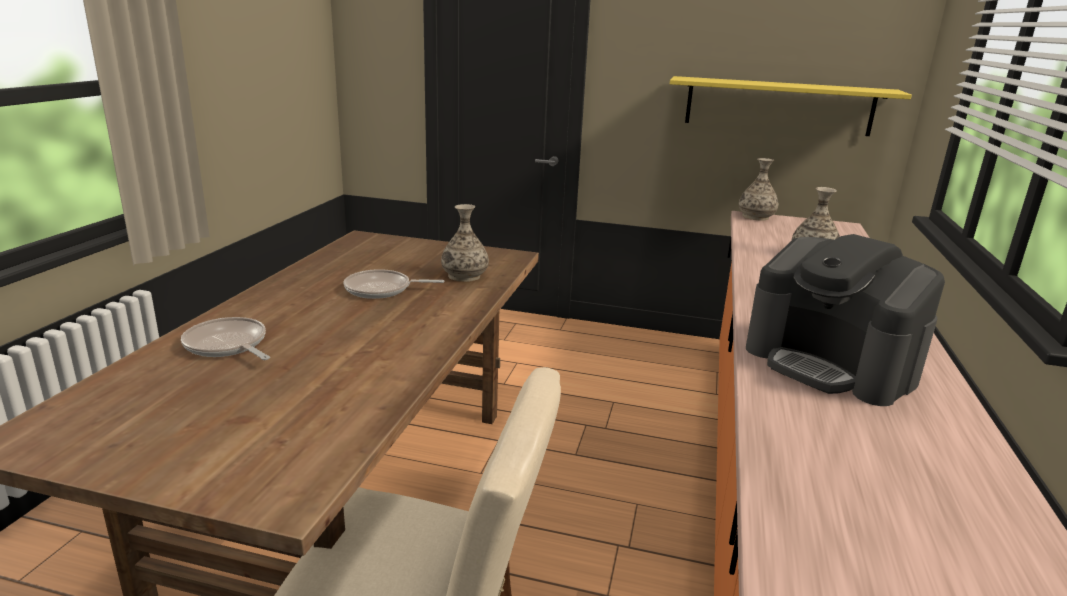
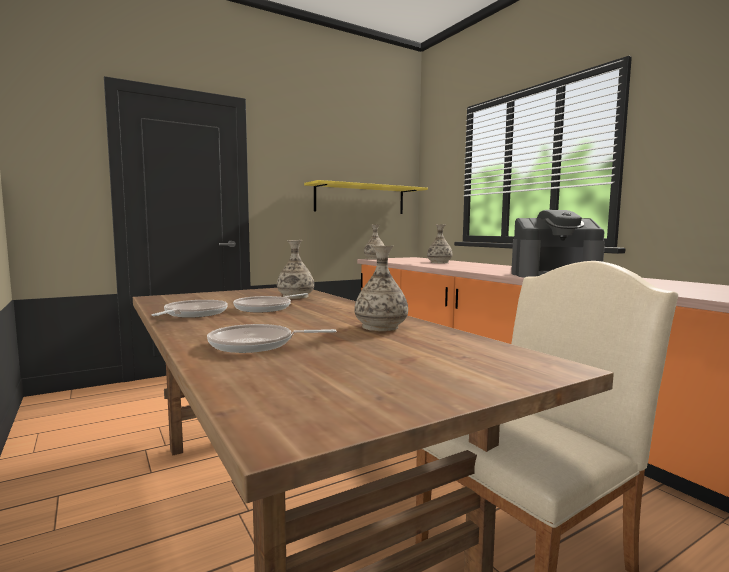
camera: 45 degrees left, 15 degrees down
none -> frying pan [151,300,228,318]
none -> vase [354,246,408,331]

